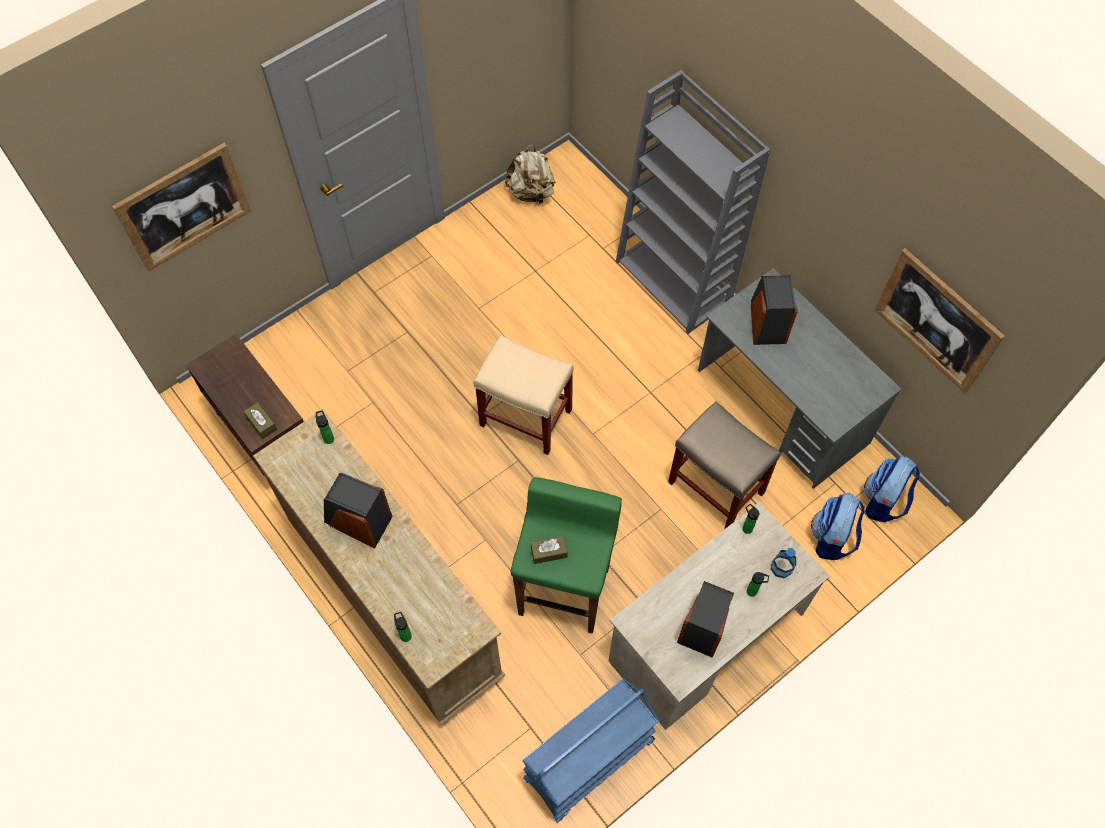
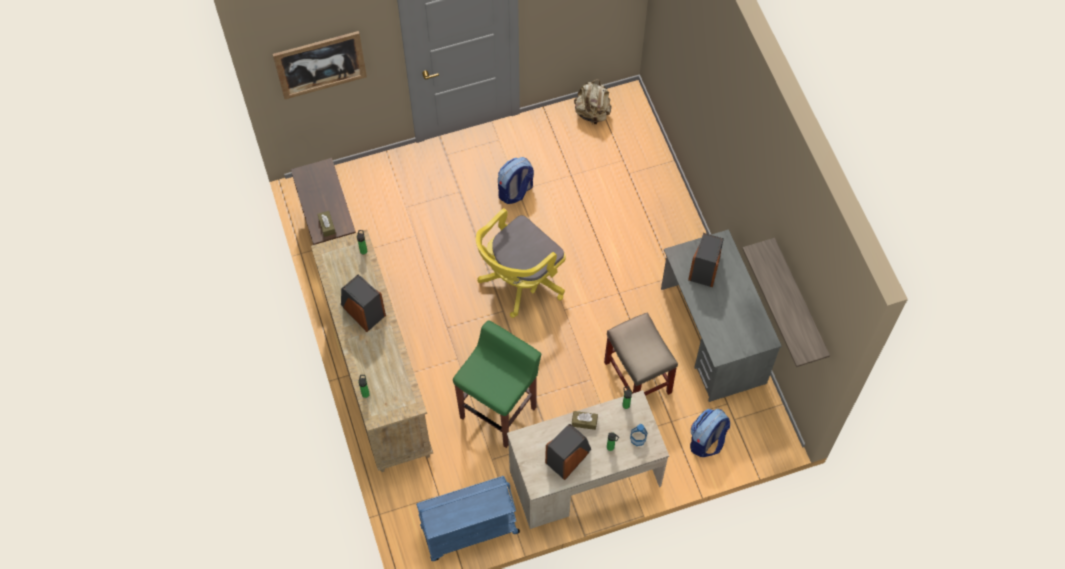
camera: 20 degrees right, 0 degrees up
beige stool [474,335,574,455] -> yellow office chair [476,208,566,318]
brown tissue box [531,536,568,564] -> brown tissue box moved to [572,411,598,430]
grey bookcase [616,70,771,334] -> none
backpack [864,456,920,522] -> backpack moved to [498,157,534,204]
picture [875,248,1005,393] -> shelf [742,238,830,367]

